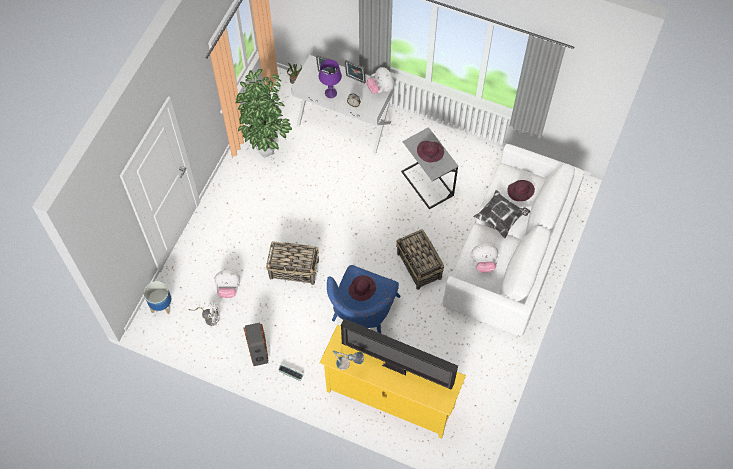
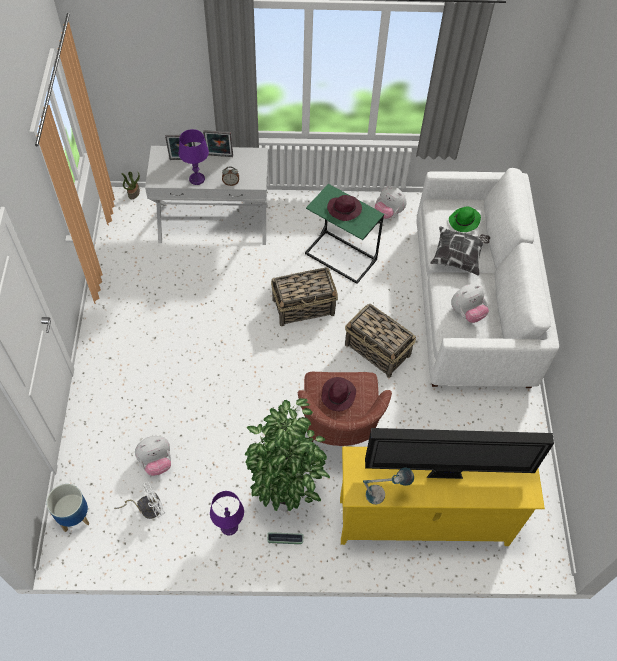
camera: 25 degrees left, 5 degrees down
potted plant [235,69,292,158] -> potted plant moved to [245,398,330,512]
speaker [244,323,268,366] -> purple table lamp [210,491,244,535]
basket [266,241,319,285] -> basket moved to [271,268,338,327]
blue armchair [327,265,401,333] -> brown armchair [297,372,392,446]
plush toy [367,67,394,94] -> plush toy moved to [375,186,407,219]
grey side table [401,127,458,209] -> green side table [305,184,384,284]
purple hat [507,180,535,201] -> green hat [449,206,481,232]

